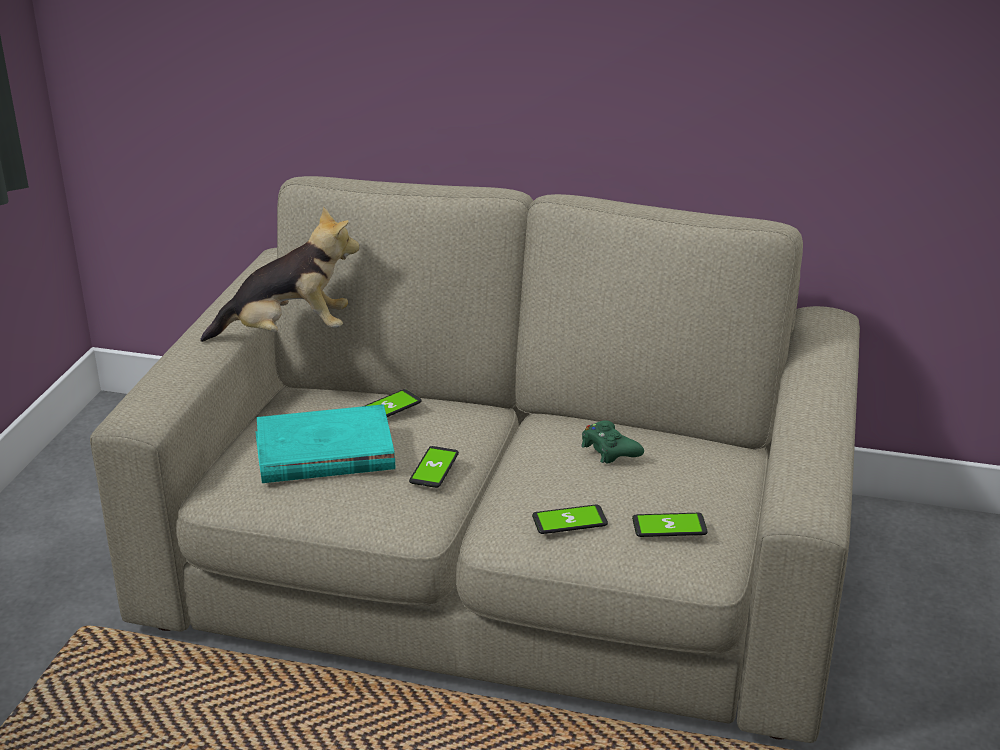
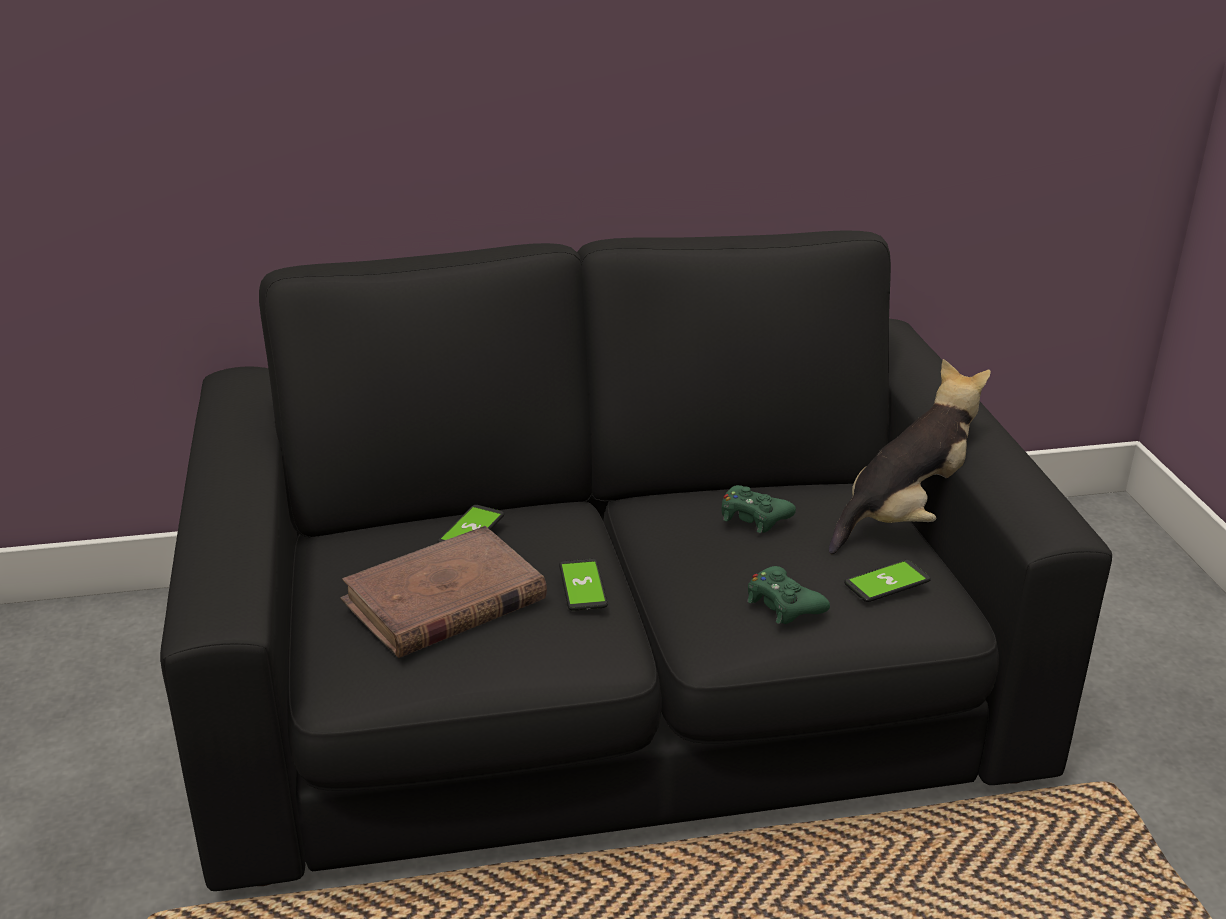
camera: 25 degrees left, 0 degrees up
beige sofa [90,176,860,743] -> black sofa [160,231,1112,891]
plush toy [200,206,359,342] -> plush toy moved to [829,359,991,554]
turquoise book [255,404,395,483] -> brown book [340,526,547,658]
phone [532,504,608,534] -> green game controller [747,566,830,624]

